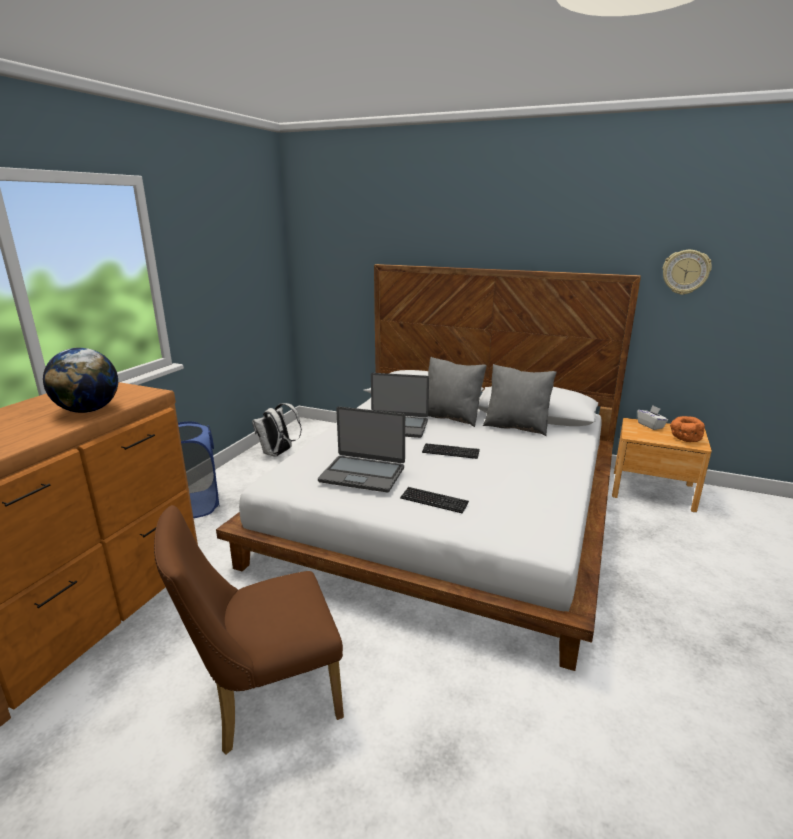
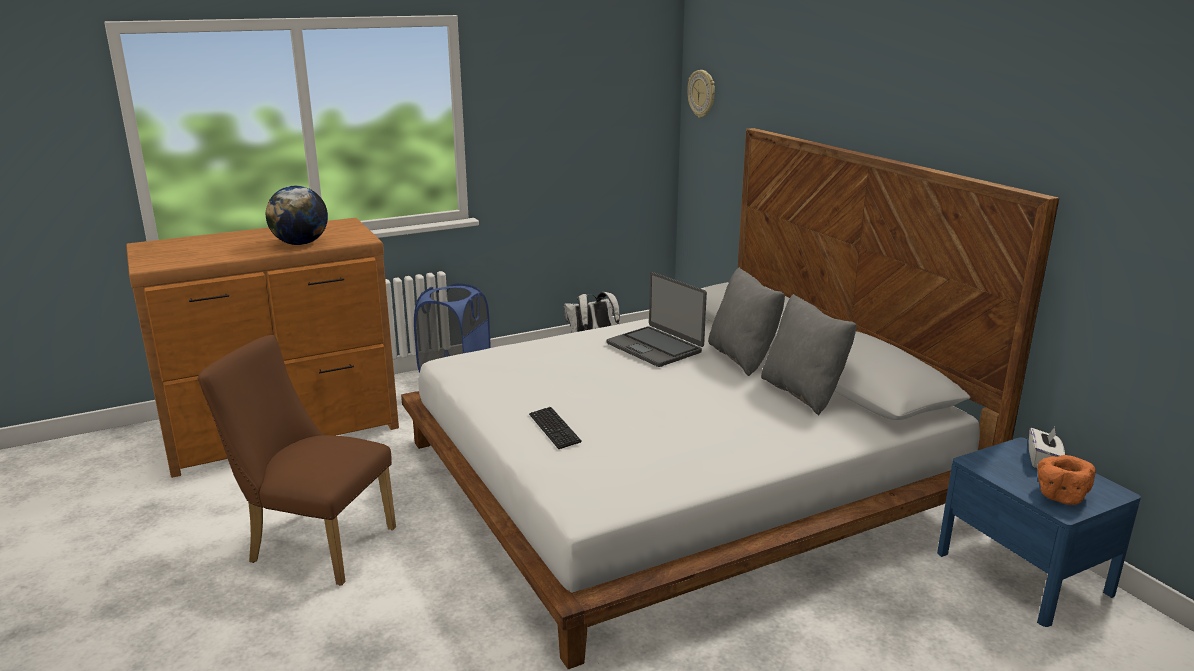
camera: 40 degrees right, 0 degrees up
laptop [318,407,405,492] -> none
keyboard [422,443,480,459] -> none
brown nightstand [612,418,712,512] -> blue nightstand [937,437,1141,627]
wall clock [663,250,712,295] -> wall clock moved to [687,70,715,118]

